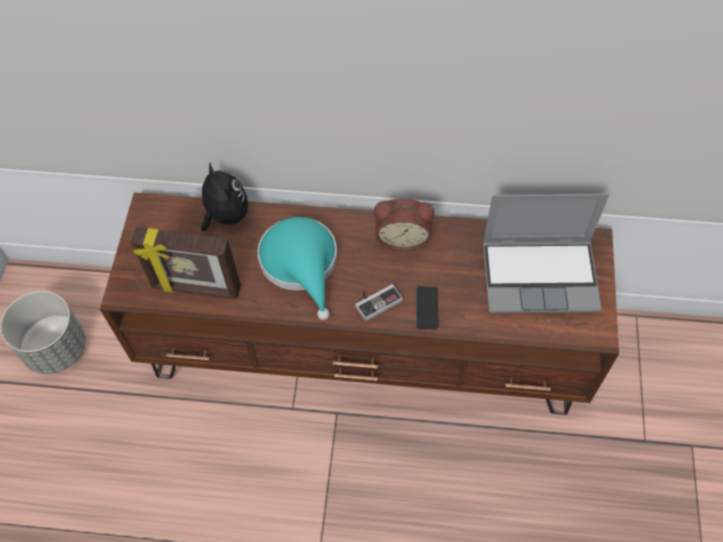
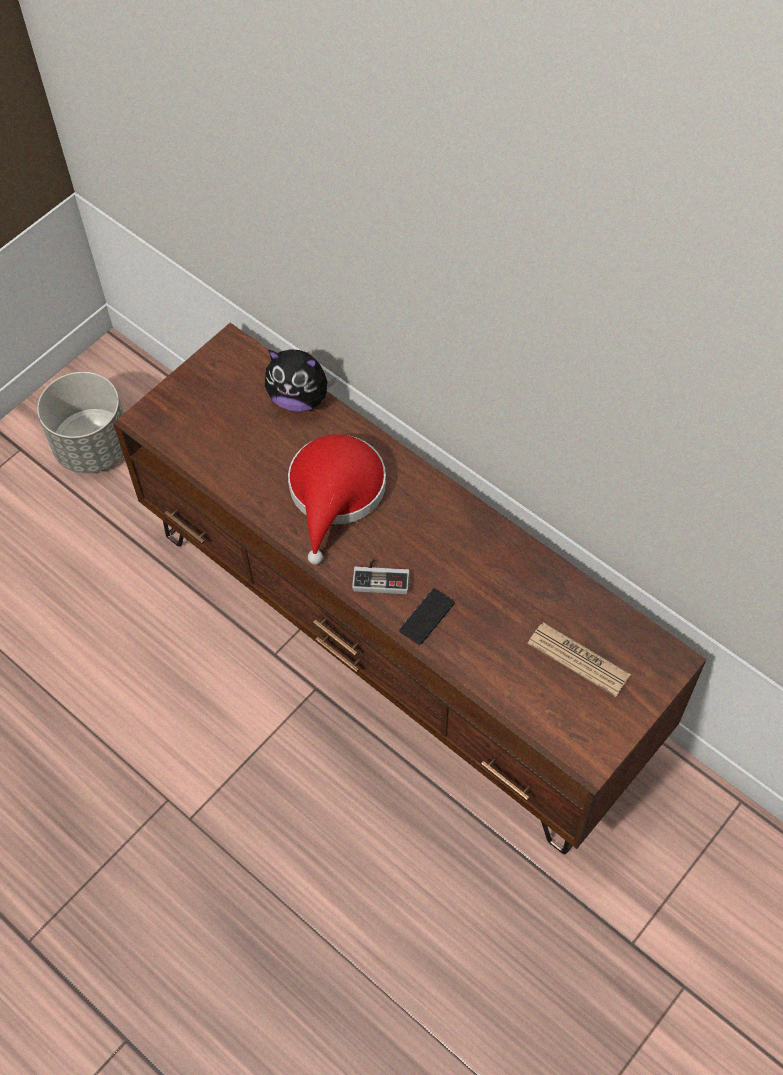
camera: 35 degrees right, 0 degrees up
picture frame [130,227,241,299] -> none
plush toy [197,163,248,231] -> plush toy turned 105 degrees clockwise [265,349,337,412]
turquoise hat [258,217,337,320] -> red hat [288,434,386,565]
alarm clock [374,198,435,251] -> none
laptop [483,194,609,313] -> newspaper [527,622,631,697]

